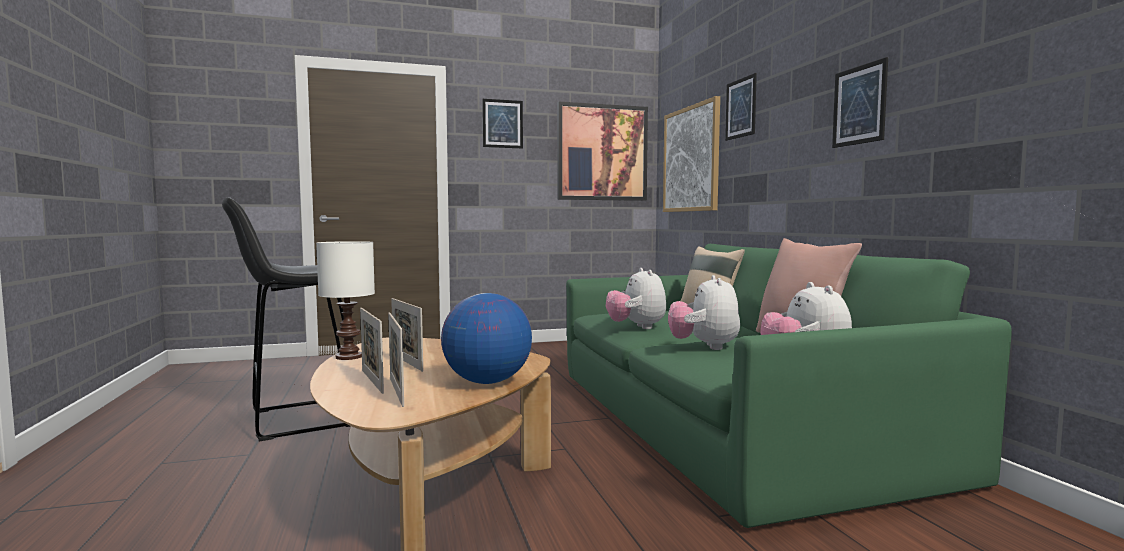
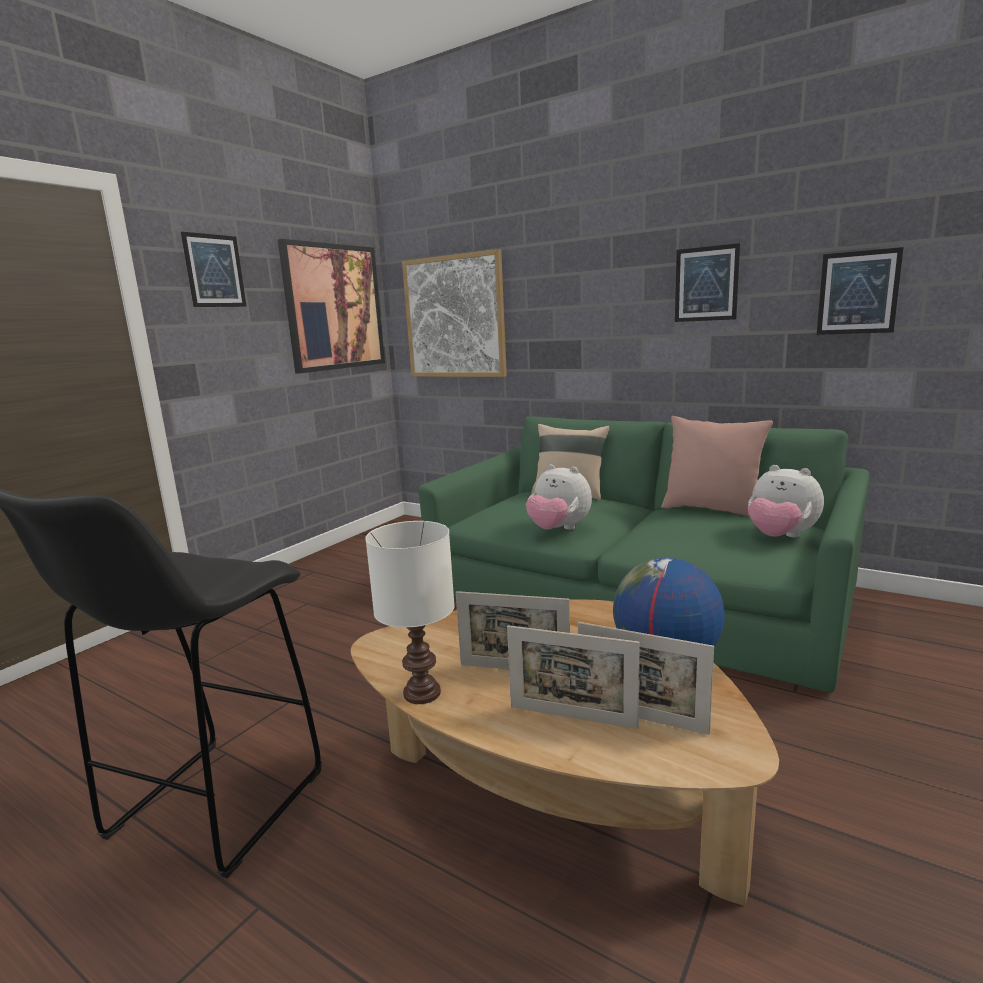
camera: 40 degrees left, 10 degrees up
plush toy [668,275,740,350] -> none
picture [725,73,757,141] -> picture moved to [817,247,904,335]

